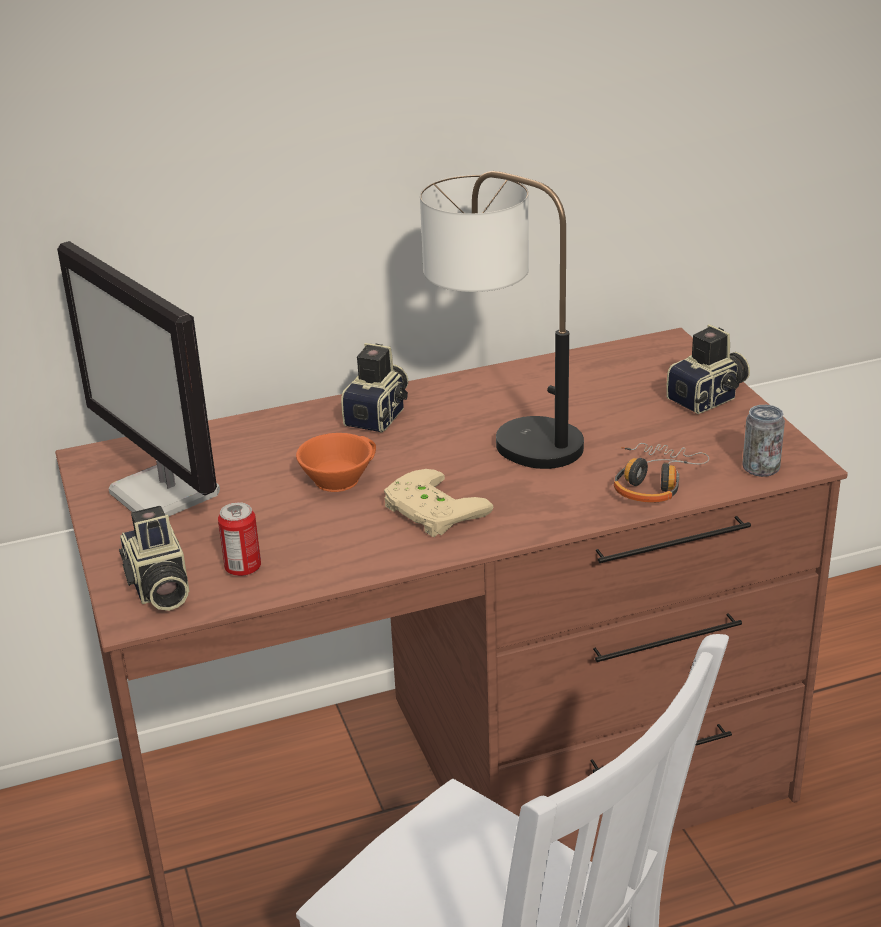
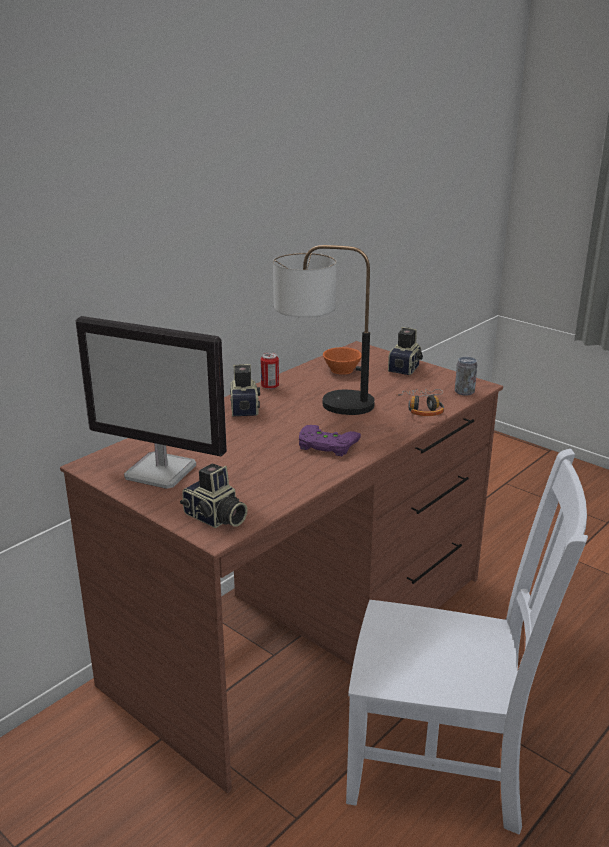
camera: 30 degrees left, 5 degrees down
can [218,502,261,576] -> can moved to [261,353,279,389]
orange cup [296,433,376,492] -> orange cup moved to [323,347,362,375]
beige game controller [384,469,493,537] -> purple game controller [299,425,361,457]

